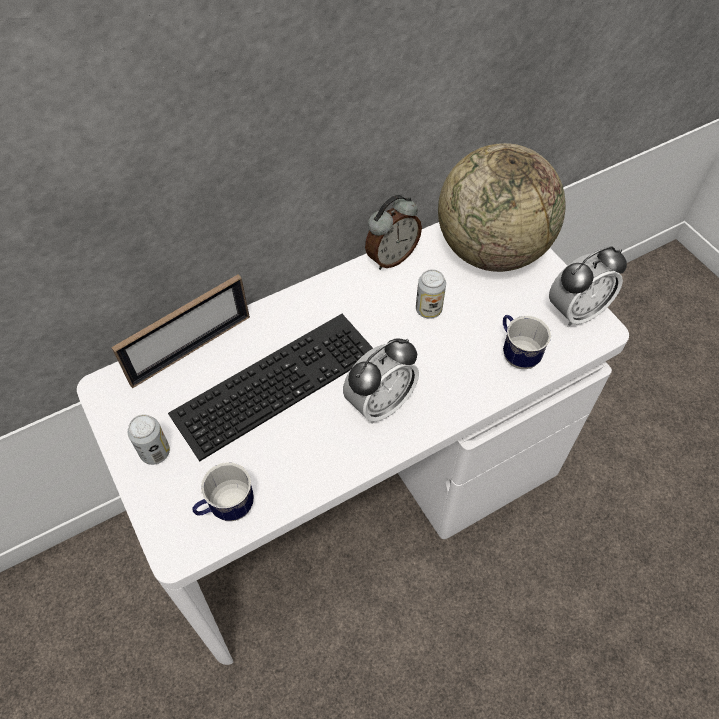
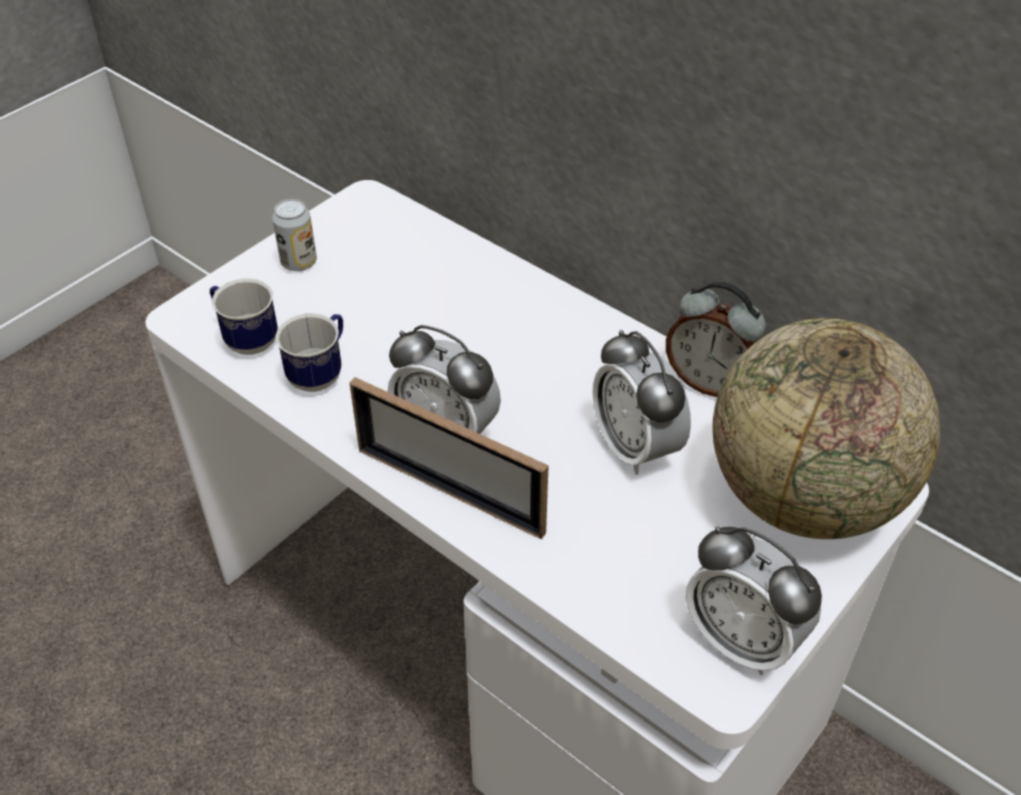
camera: 70 degrees right, 10 degrees down
picture frame [111,274,250,388] -> picture frame moved to [349,377,549,539]
keyboard [168,314,373,461] -> none
can [416,269,446,319] -> alarm clock [593,330,691,475]
mug [503,315,551,369] -> mug moved to [275,313,343,392]

